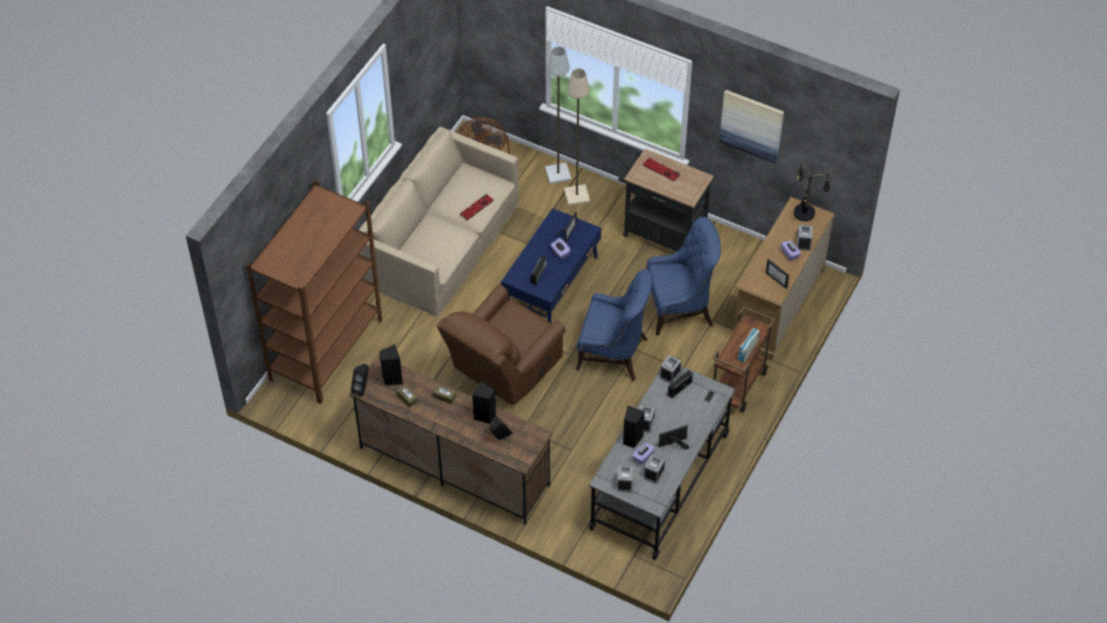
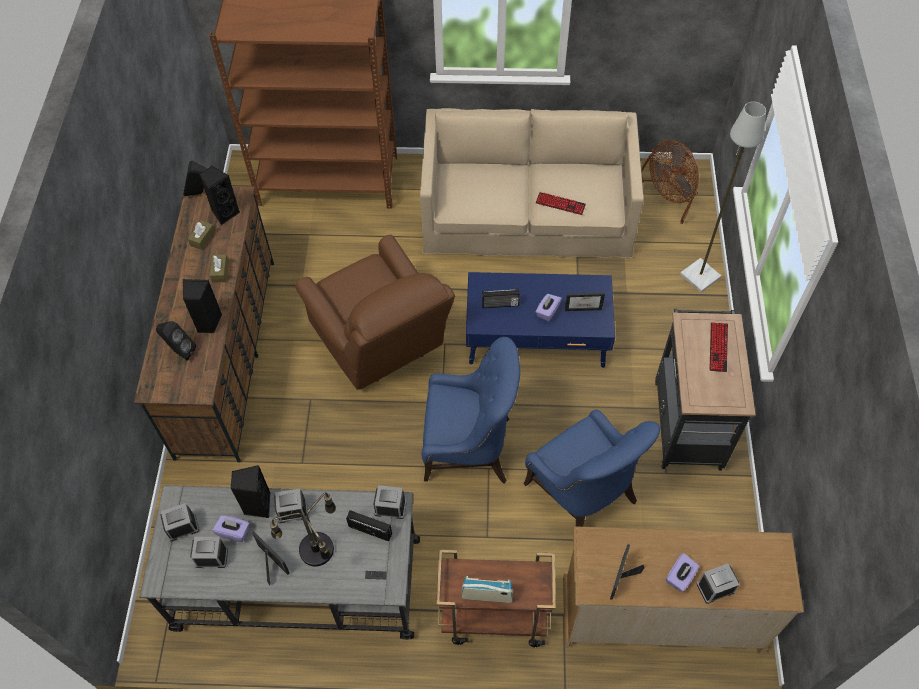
camera: 65 degrees right, 5 degrees up
brown armchair [437,285,566,405] -> brown armchair turned 135 degrees counterclockwise [295,235,455,390]
beige floor lamp [564,68,590,206] -> none
blue chair [576,269,652,381] -> blue chair turned 75 degrees counterclockwise [422,337,520,484]
picture [719,90,784,164] -> none
table lamp [794,164,830,221] -> table lamp moved to [270,492,336,566]

